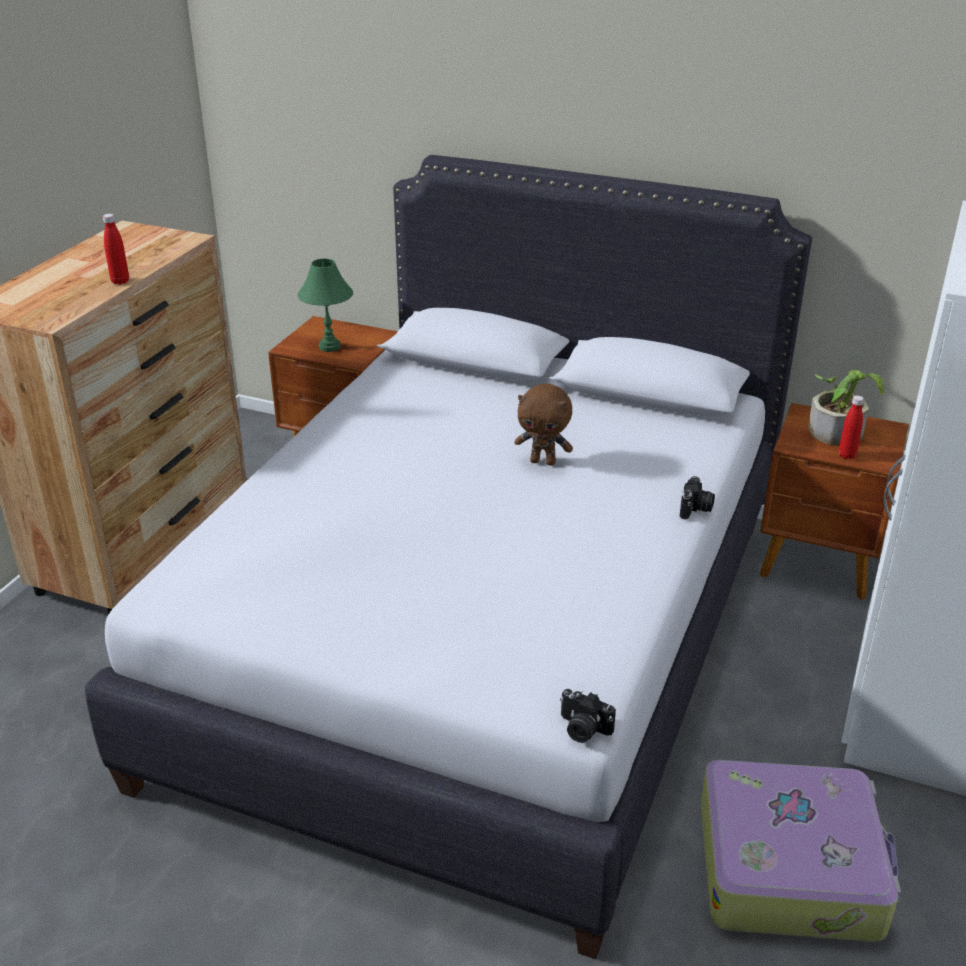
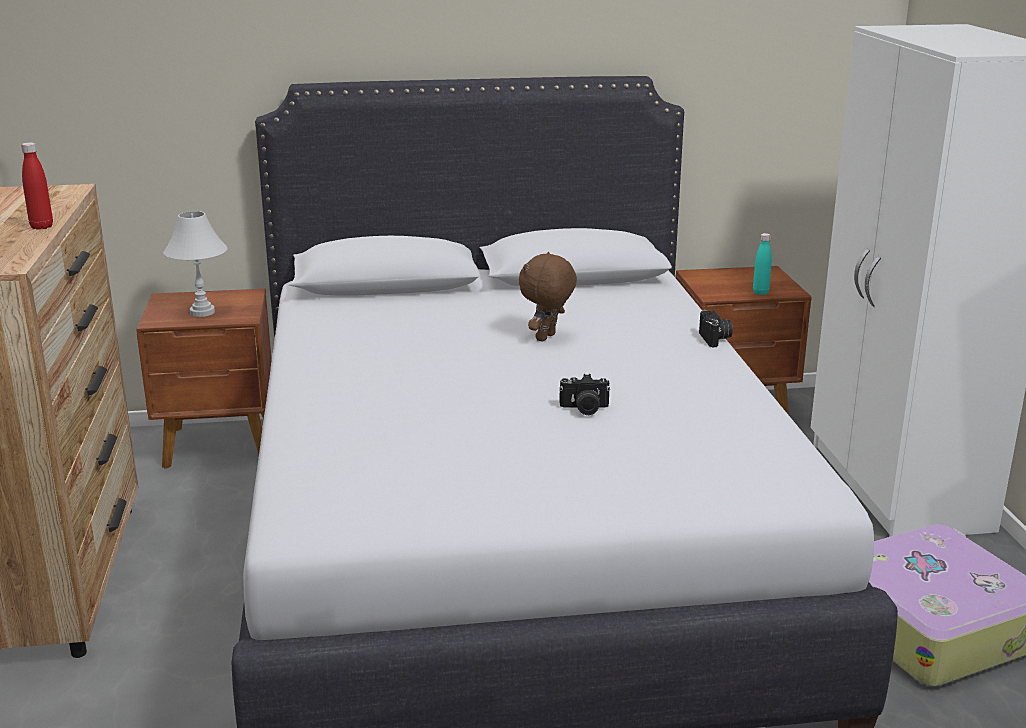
camera: 30 degrees left, 10 degrees down
green table lamp [298,259,353,352] -> white table lamp [163,211,228,317]
brown plush toy [514,384,573,466] -> brown plush toy turned 135 degrees clockwise [519,252,577,342]
camera [560,689,616,743] -> camera moved to [559,374,610,415]
potted plant [808,369,884,446] -> none
red bottle [839,395,864,459] -> turquoise bottle [753,233,772,295]

